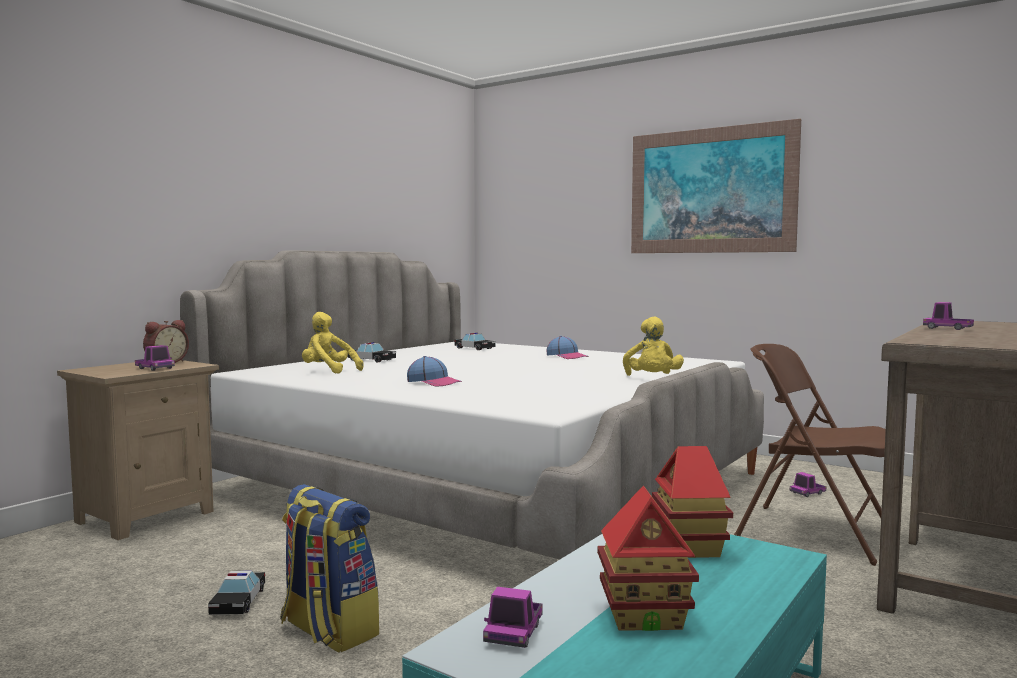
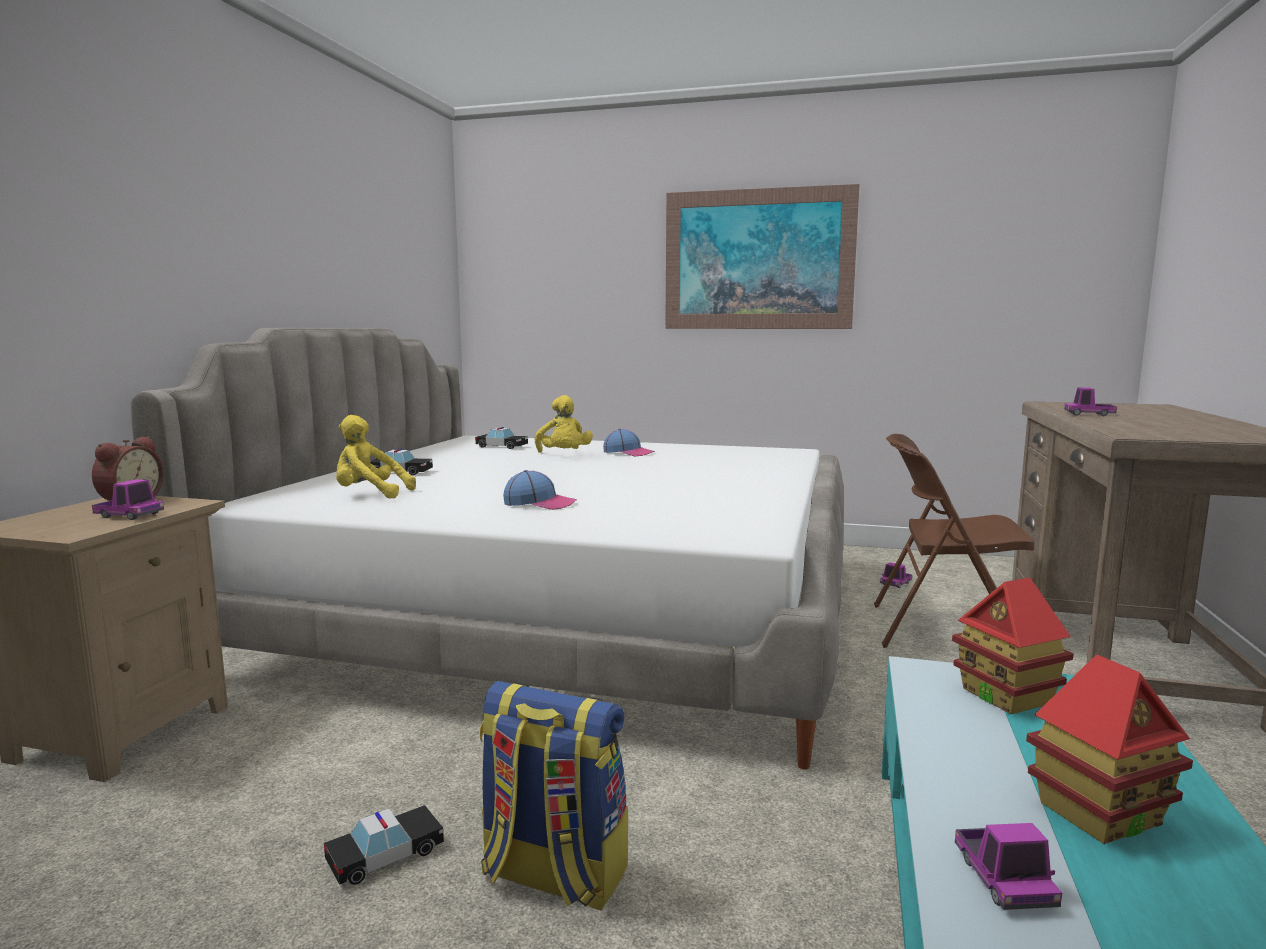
camera: 20 degrees left, 5 degrees up
toy car [208,571,265,615] -> toy car turned 105 degrees counterclockwise [324,805,444,885]
yellow plush toy [623,316,684,376] -> yellow plush toy moved to [535,395,593,453]

